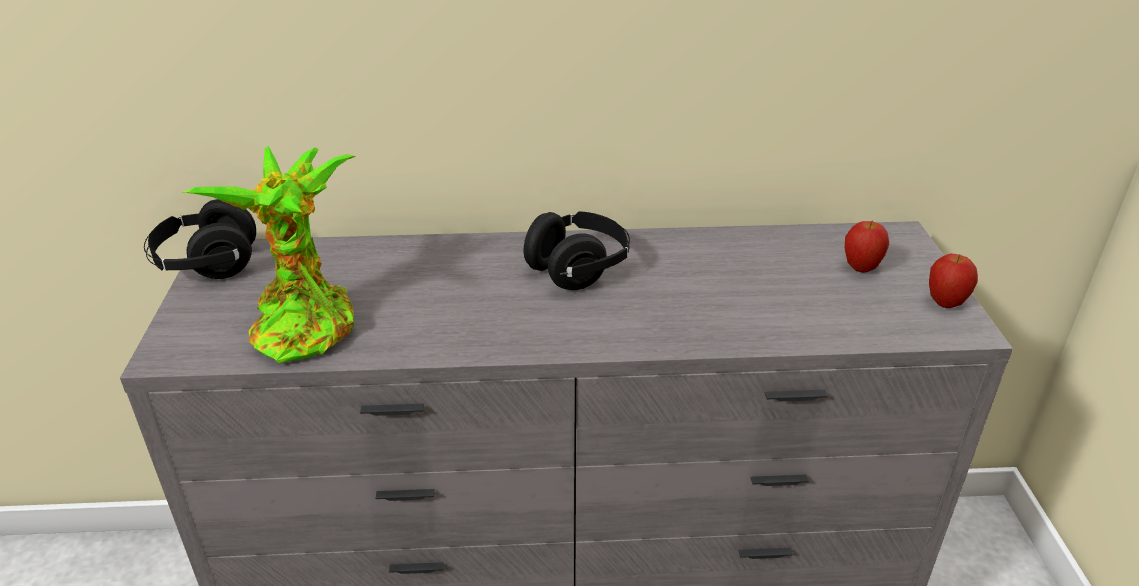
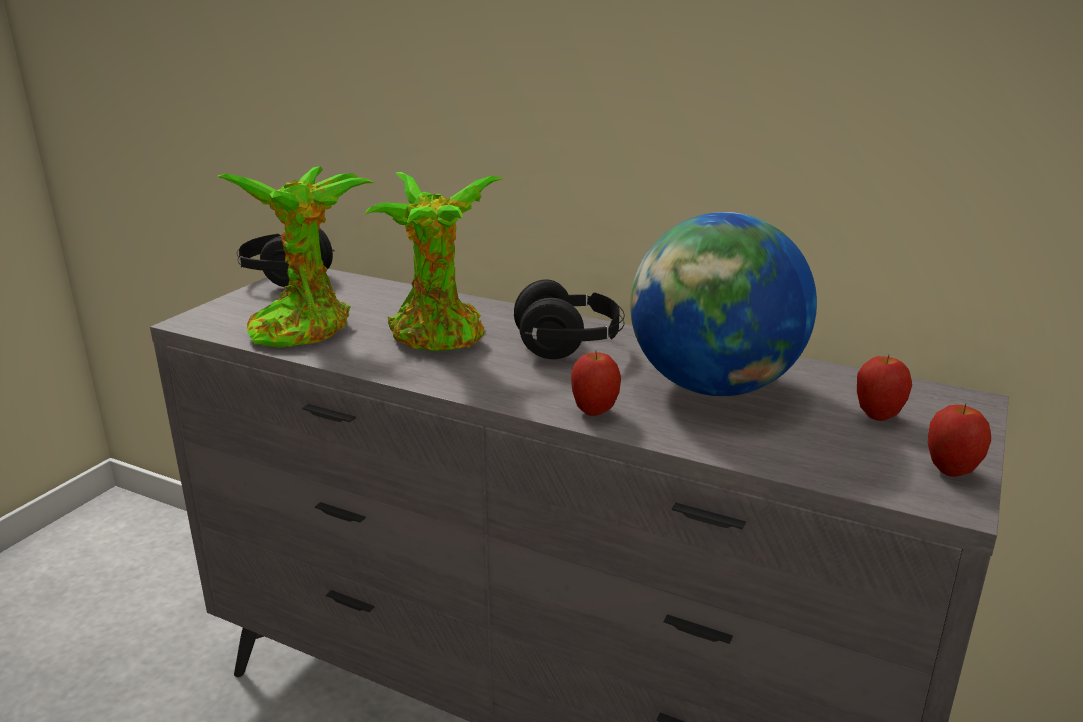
camera: 30 degrees right, 10 degrees down
none -> potted plant [365,172,505,351]
none -> apple [571,350,621,416]
none -> globe [630,212,817,396]

